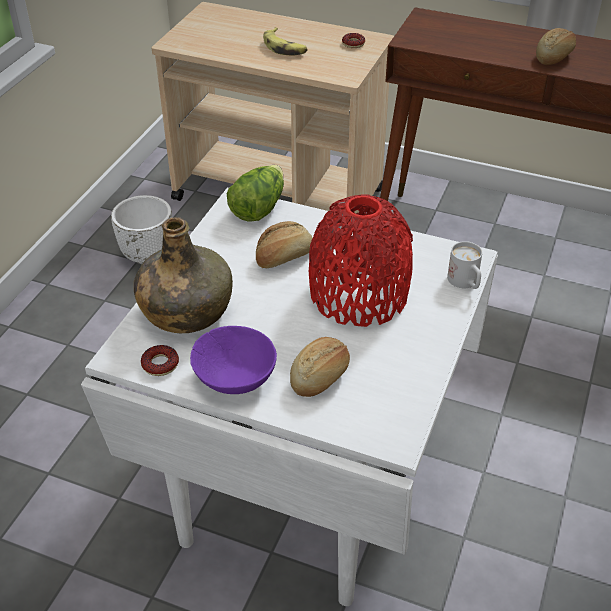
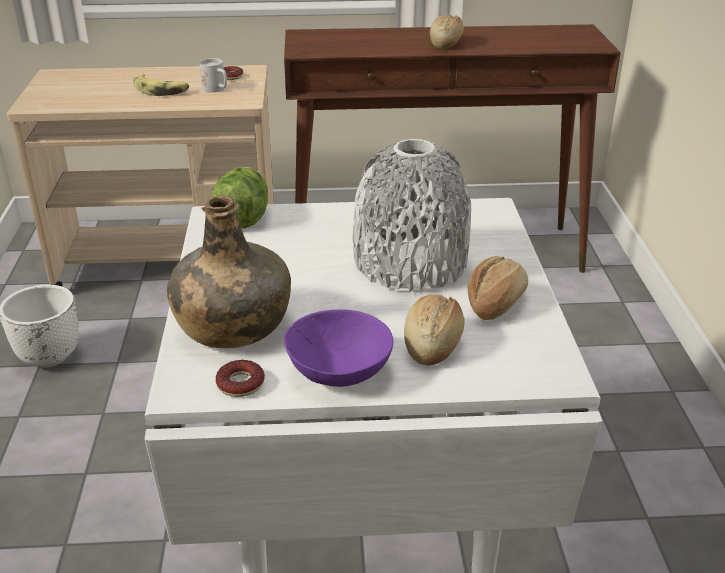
camera: 25 degrees left, 10 degrees down
bread [256,221,313,268] -> bread moved to [468,256,528,320]
red vase [309,194,413,327] -> grey vase [352,139,471,292]
white mug [447,241,483,289] -> white mug moved to [199,58,227,92]

